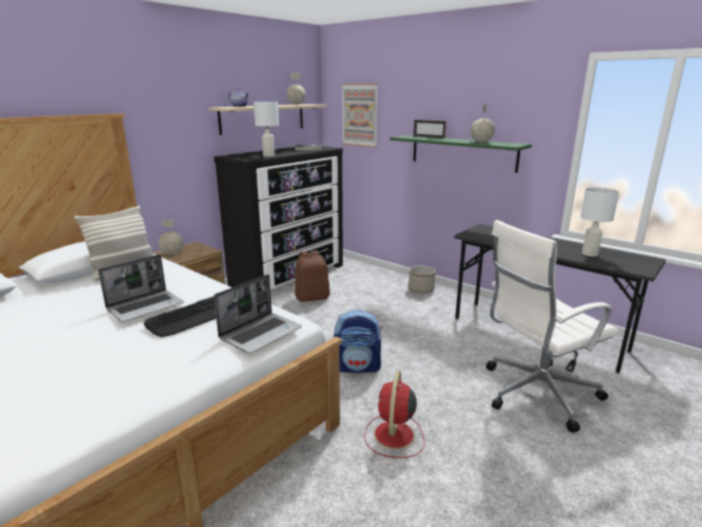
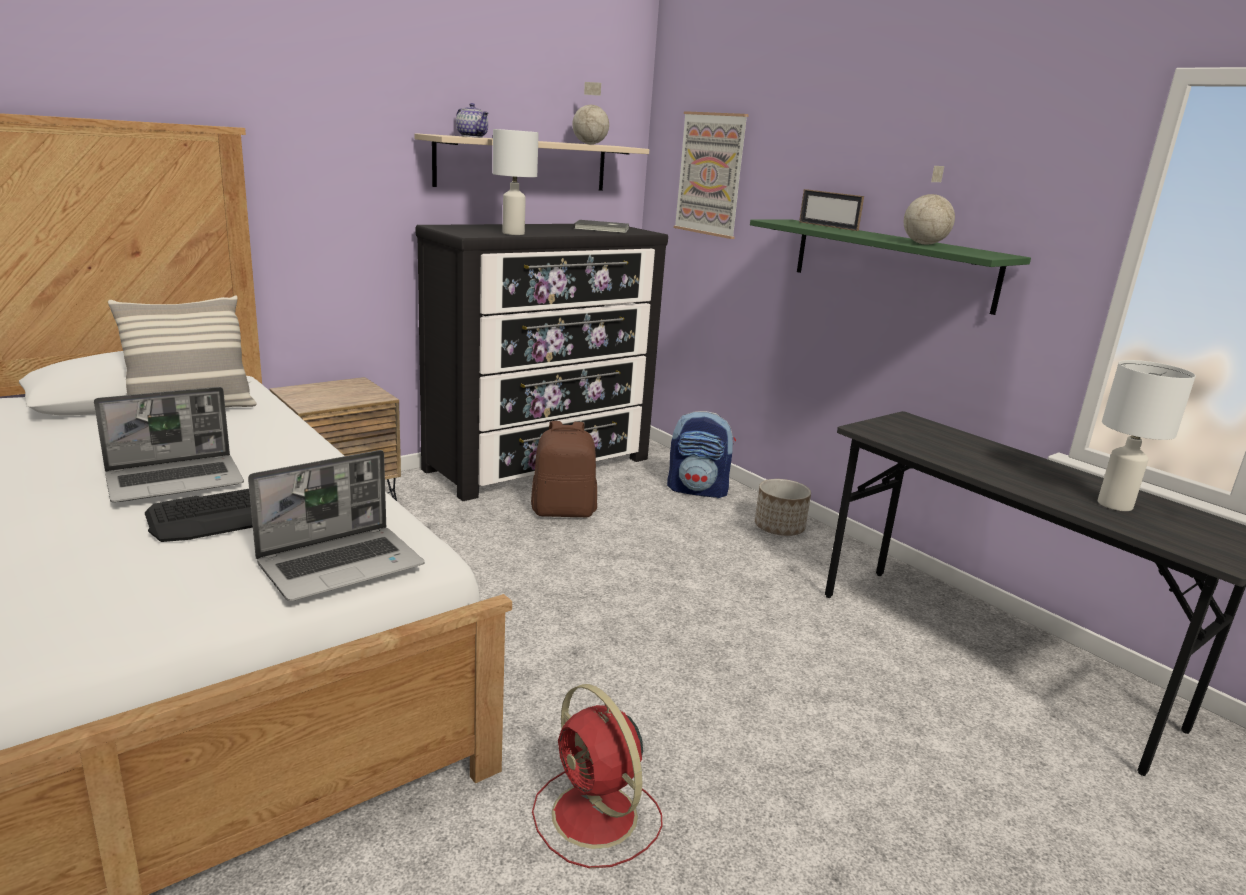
camera: 10 degrees right, 0 degrees up
globe [159,219,183,255] -> none
backpack [334,309,382,373] -> backpack moved to [667,411,736,498]
red fan [364,370,425,458] -> red fan turned 60 degrees counterclockwise [532,684,662,869]
white office chair [486,220,619,433] -> none

